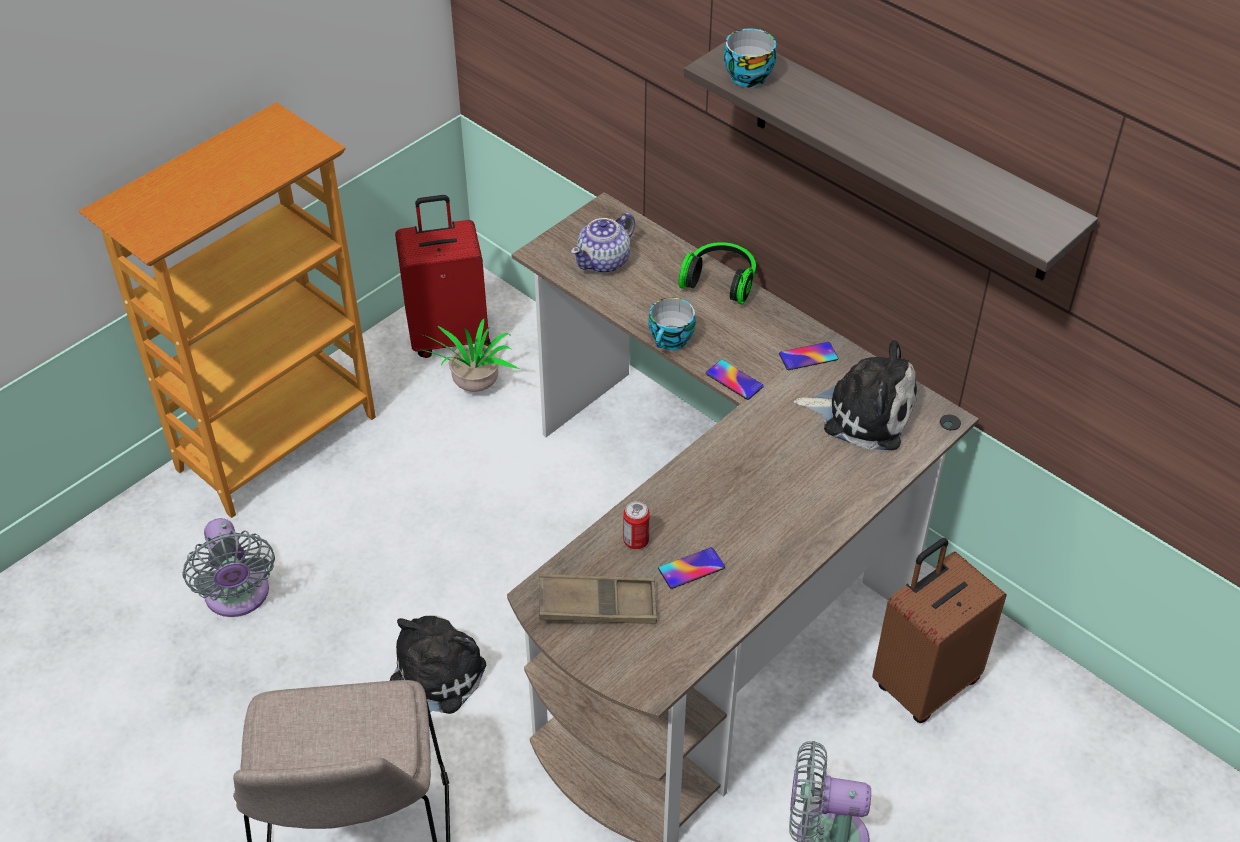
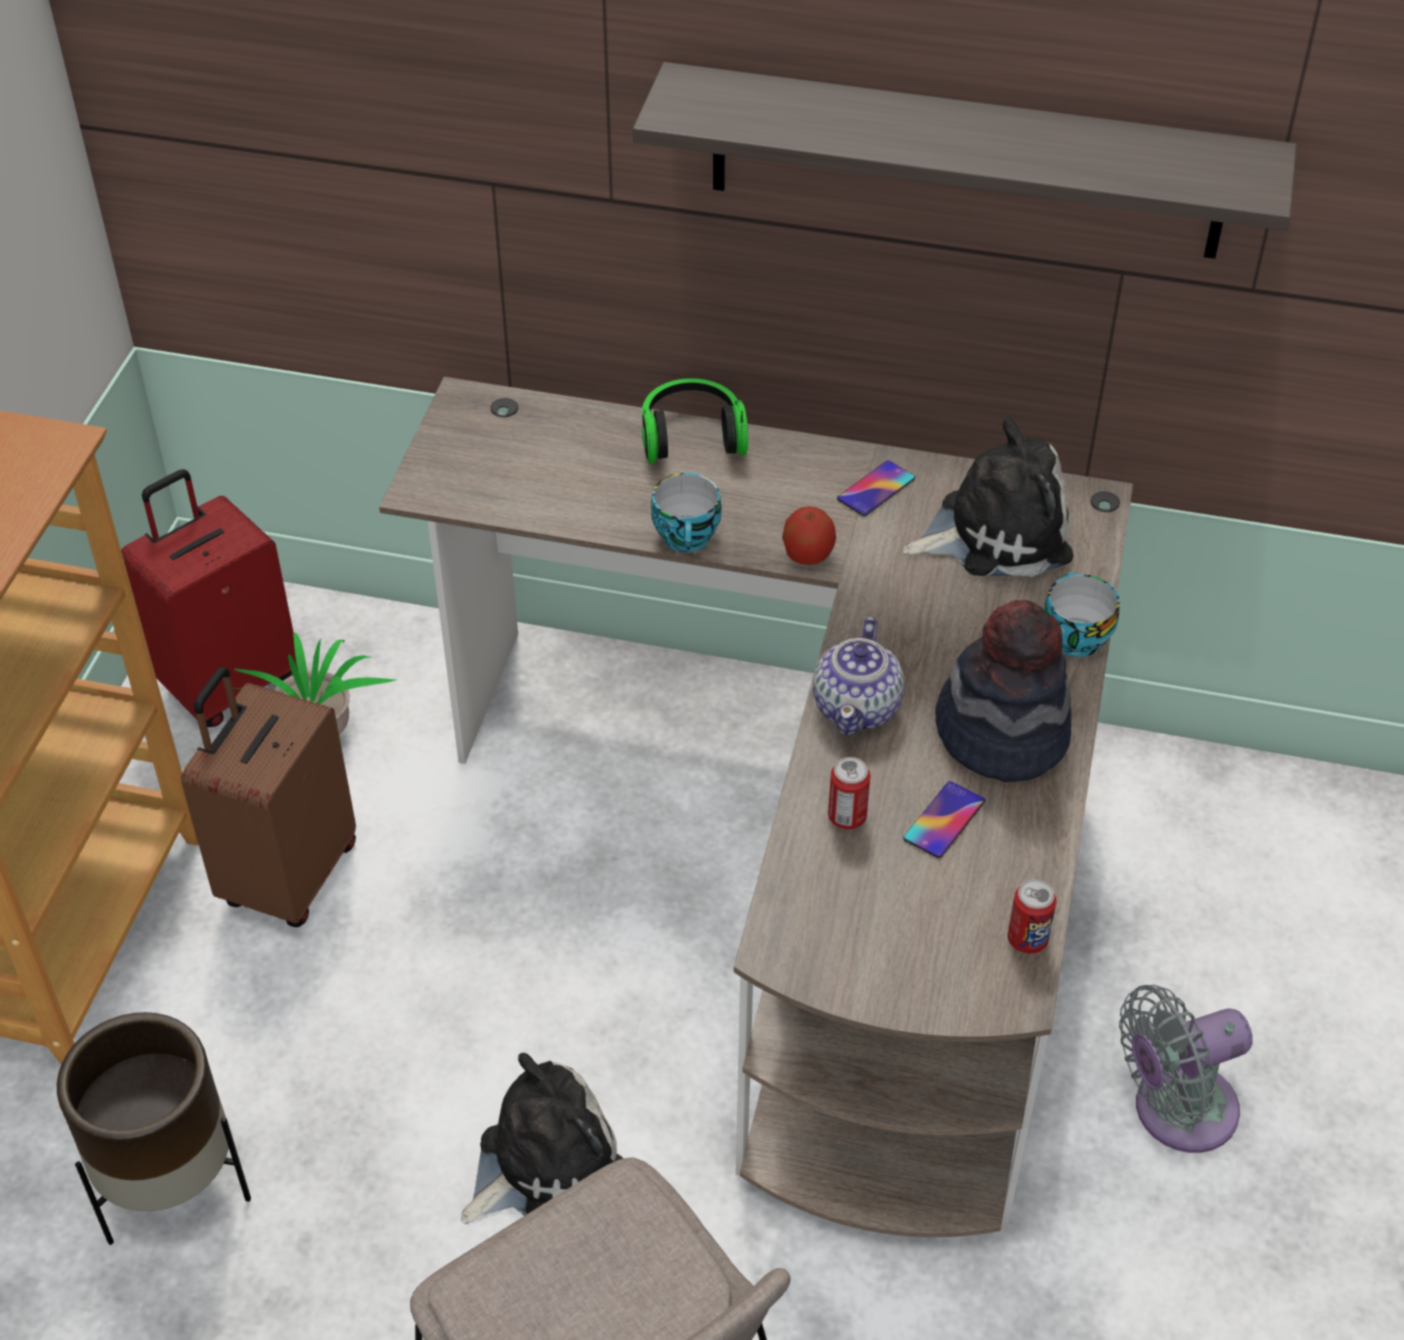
camera: 30 degrees left, 0 degrees up
grey fan [182,518,275,617] -> brown planter [57,1012,251,1245]
plush toy [390,615,486,714] -> plush toy turned 60 degrees clockwise [461,1053,623,1224]
brown tray [539,574,657,624] -> none
teapot [571,213,635,273] -> teapot moved to [813,617,904,735]
phone [706,360,764,400] -> apple [782,506,836,565]
cup [724,29,777,87] -> cup moved to [1044,572,1120,657]
brown suitcase [872,538,1007,723] -> brown suitcase moved to [181,666,356,927]
none -> hat [935,600,1072,782]
none -> can [1007,880,1057,954]

